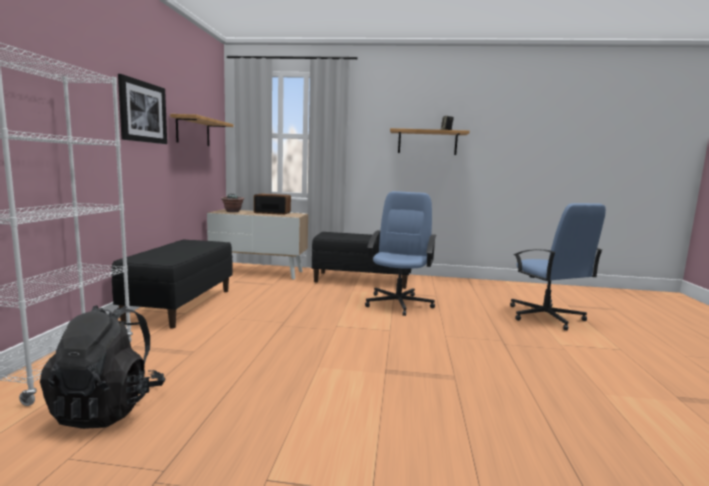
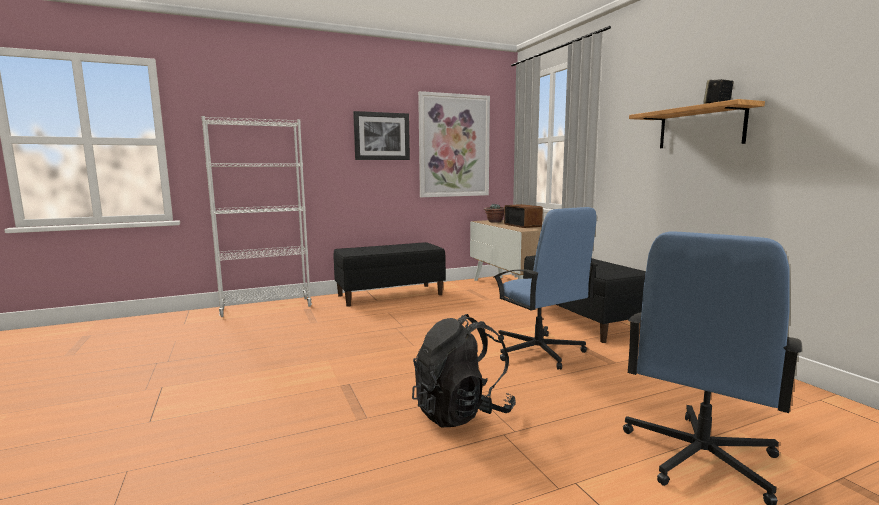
camera: 60 degrees right, 0 degrees up
black backpack [40,305,165,429] -> black backpack moved to [412,314,516,427]
shelf [170,114,233,146] -> picture [418,91,490,197]
blue office chair [365,191,436,316] -> blue office chair turned 75 degrees clockwise [494,207,597,370]

